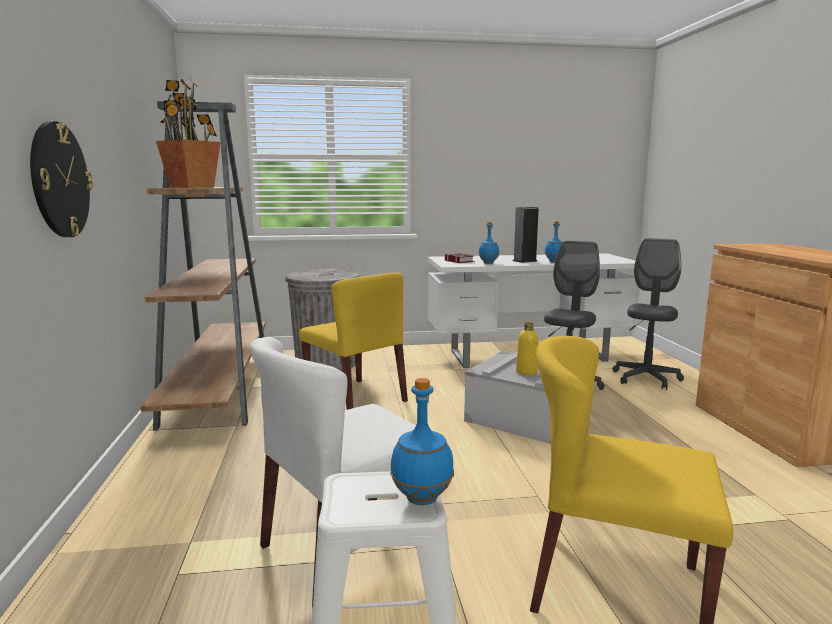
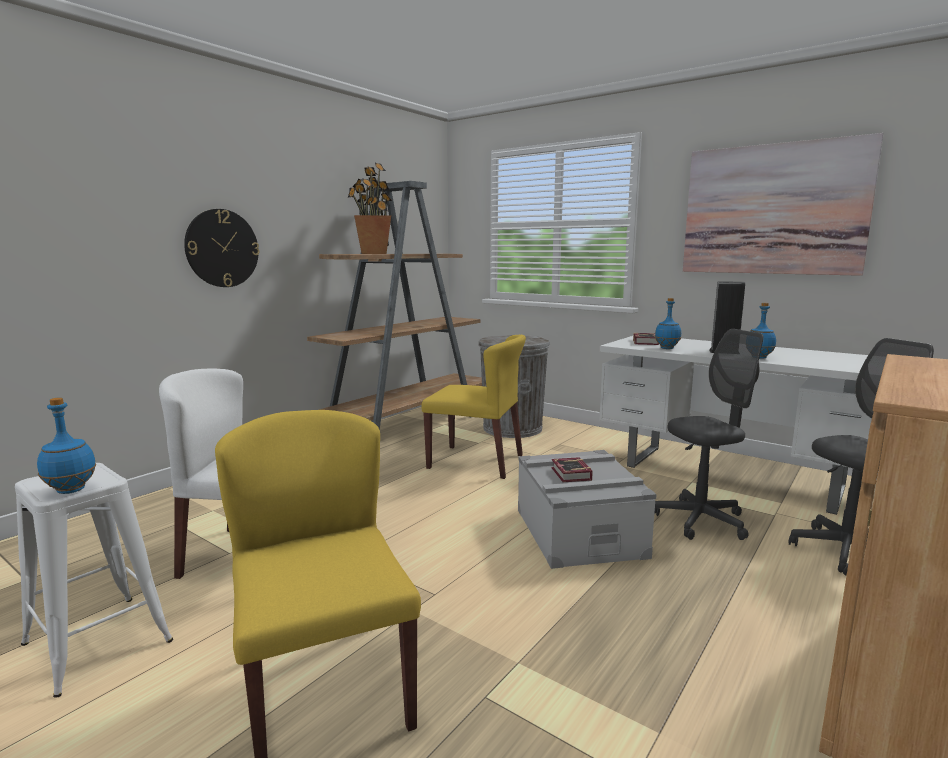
camera: 45 degrees right, 0 degrees up
yellow chair [299,273,408,410] -> yellow chair turned 75 degrees counterclockwise [421,335,526,479]
yellow bottle [516,322,538,375] -> book [552,457,593,482]
none -> picture [683,133,884,276]

